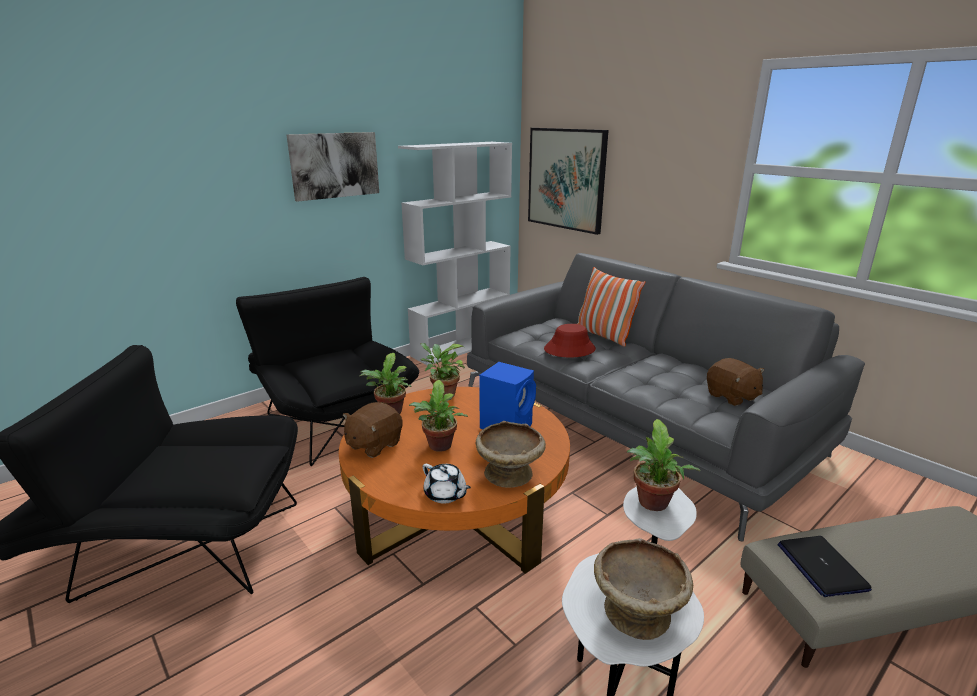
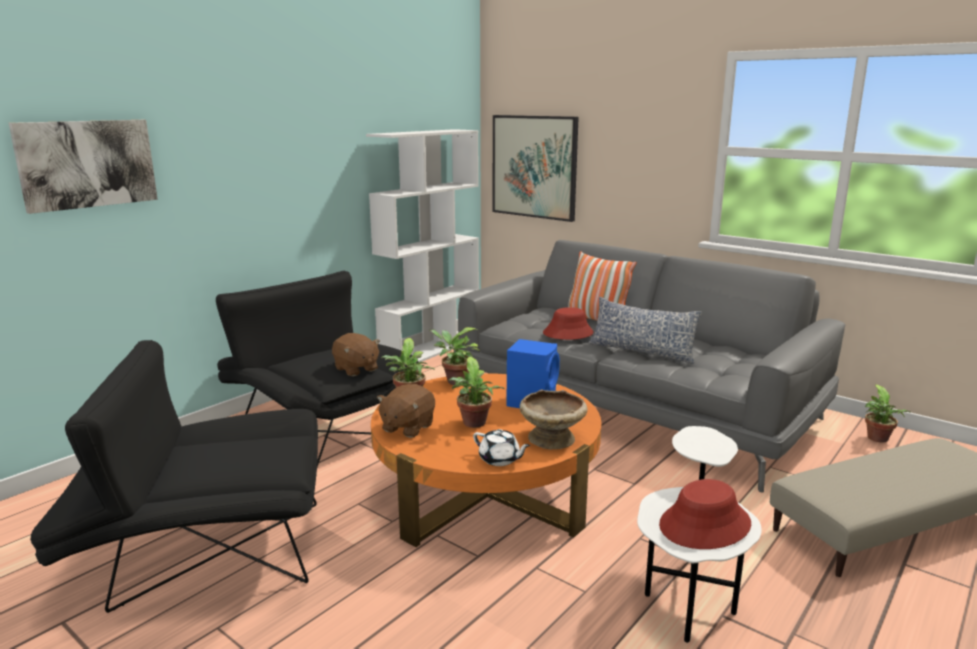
camera: 10 degrees left, 5 degrees down
picture [287,132,379,202] -> picture moved to [9,120,158,214]
beige bowl [594,538,693,640] -> red hat [659,479,751,549]
potted plant [626,419,701,511] -> potted plant moved to [865,385,911,443]
brown plush toy [707,358,764,406] -> brown plush toy moved to [332,333,380,376]
laptop [777,536,872,597] -> none
none -> pillow [588,297,702,364]

